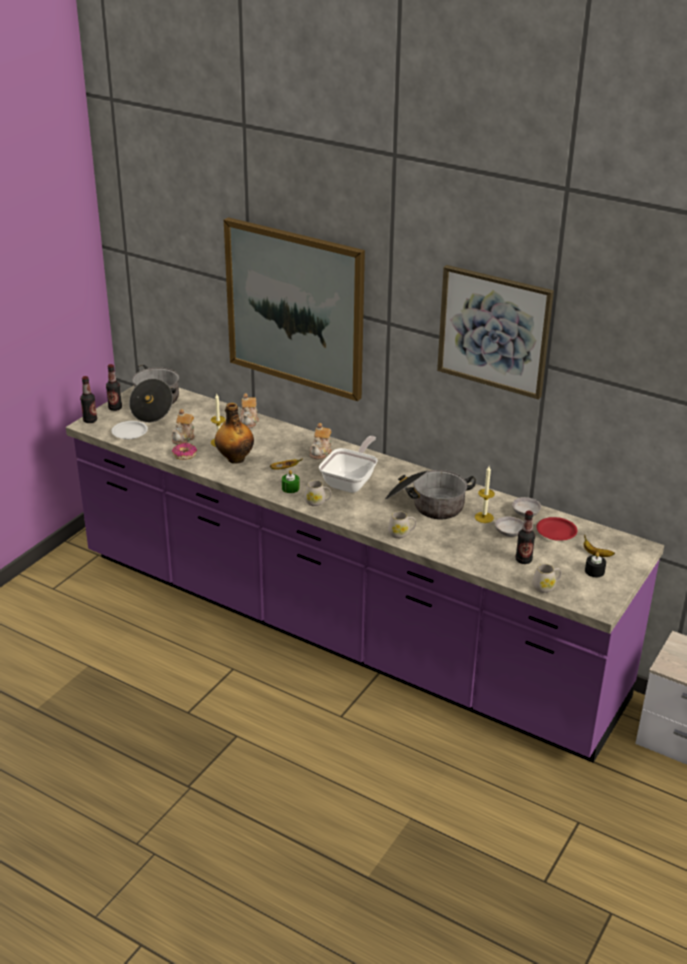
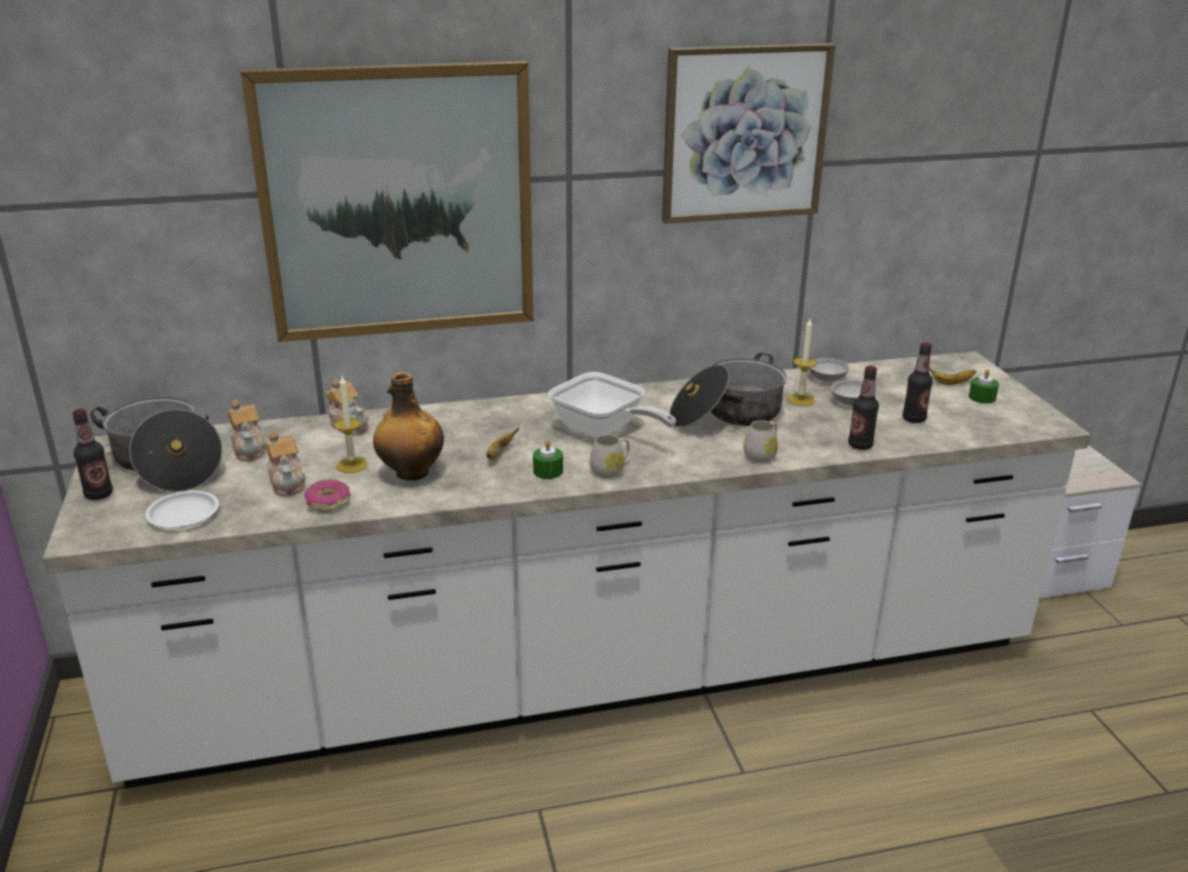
camera: 45 degrees left, 5 degrees down
purple counter [66,386,664,763] -> white counter [43,351,1091,788]
bottle [80,376,97,423] -> bottle moved to [848,366,879,450]
teapot [310,423,332,459] -> teapot moved to [228,400,267,461]
frying pan [319,436,378,493] -> frying pan turned 150 degrees clockwise [548,372,676,438]
white mug [532,564,561,593] -> none
red plate [536,517,577,541] -> none
black candle [585,552,606,577] -> green candle [969,369,999,403]

